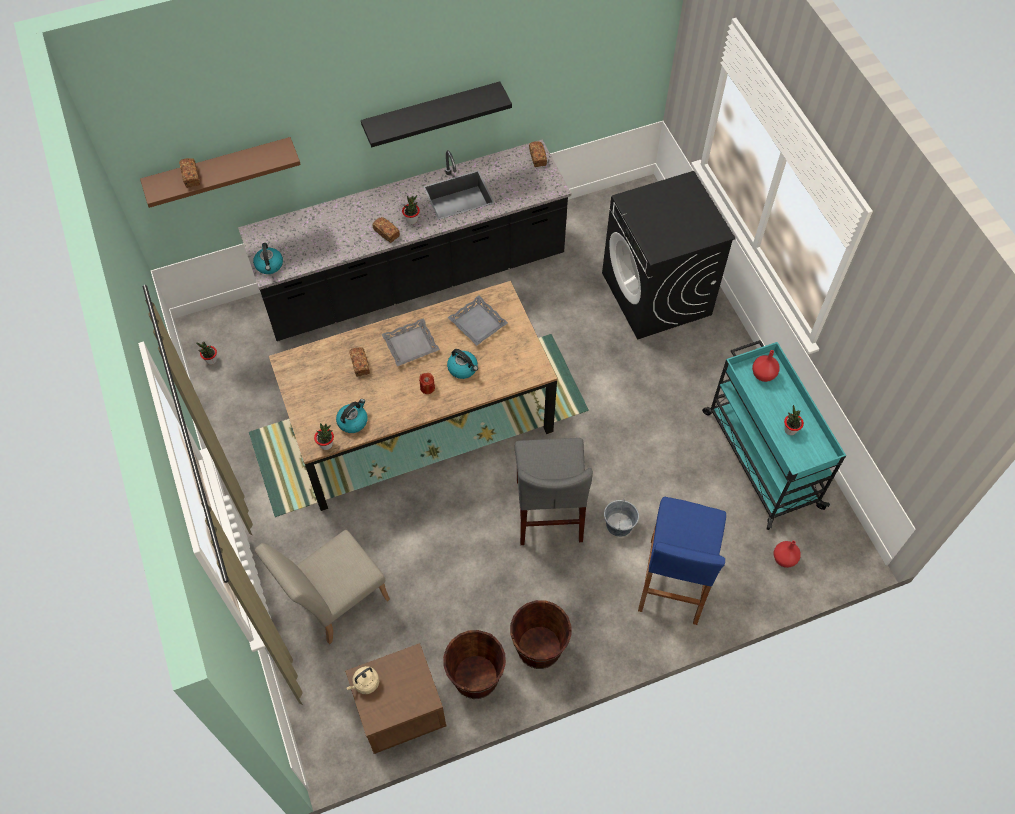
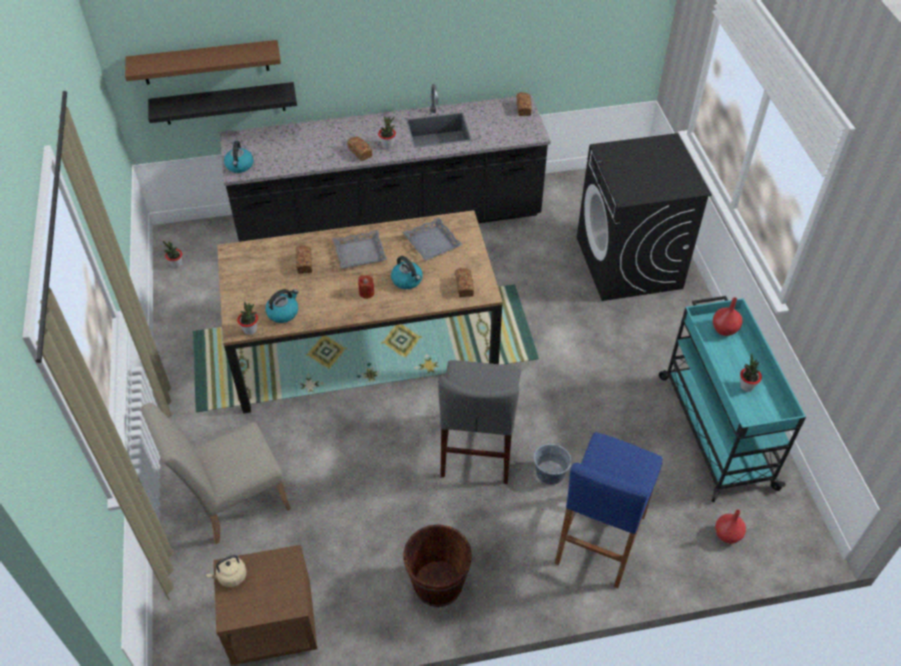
camera: 10 degrees right, 10 degrees down
bread [179,158,200,188] -> bread moved to [455,268,474,297]
black shelf [361,81,512,147] -> black shelf moved to [148,82,297,125]
brown bucket [443,630,506,699] -> none

